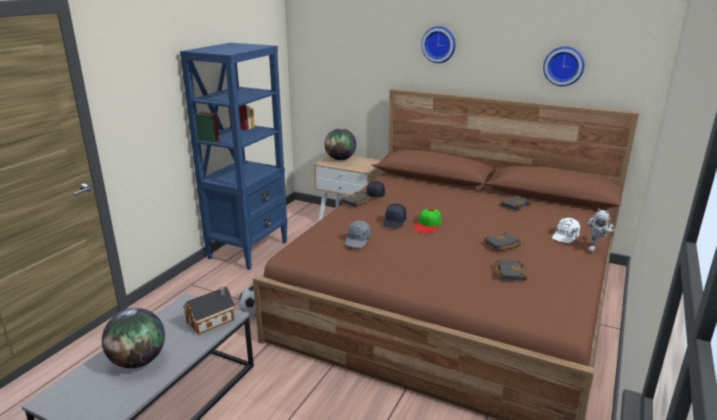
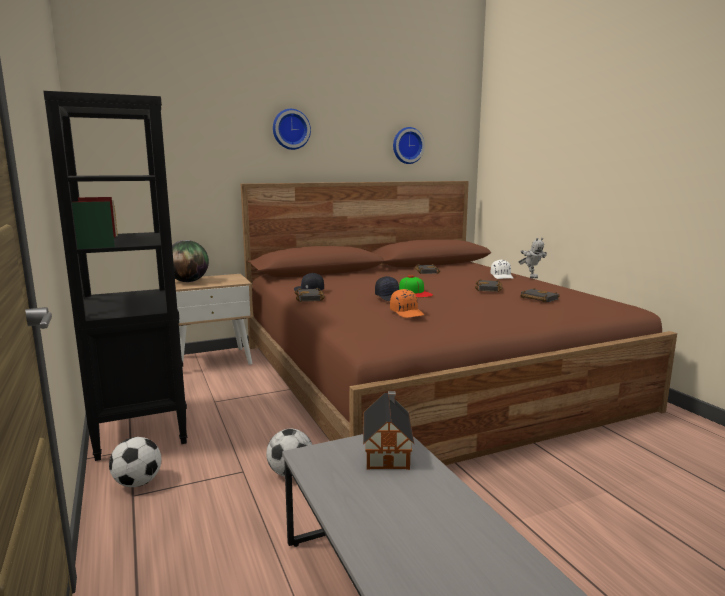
camera: 50 degrees left, 10 degrees down
globe [102,308,165,368] -> none
blue bookcase [180,43,288,270] -> black bookcase [43,91,187,461]
grey cap [345,221,371,247] -> orange cap [390,289,424,318]
none -> football [109,437,162,487]

